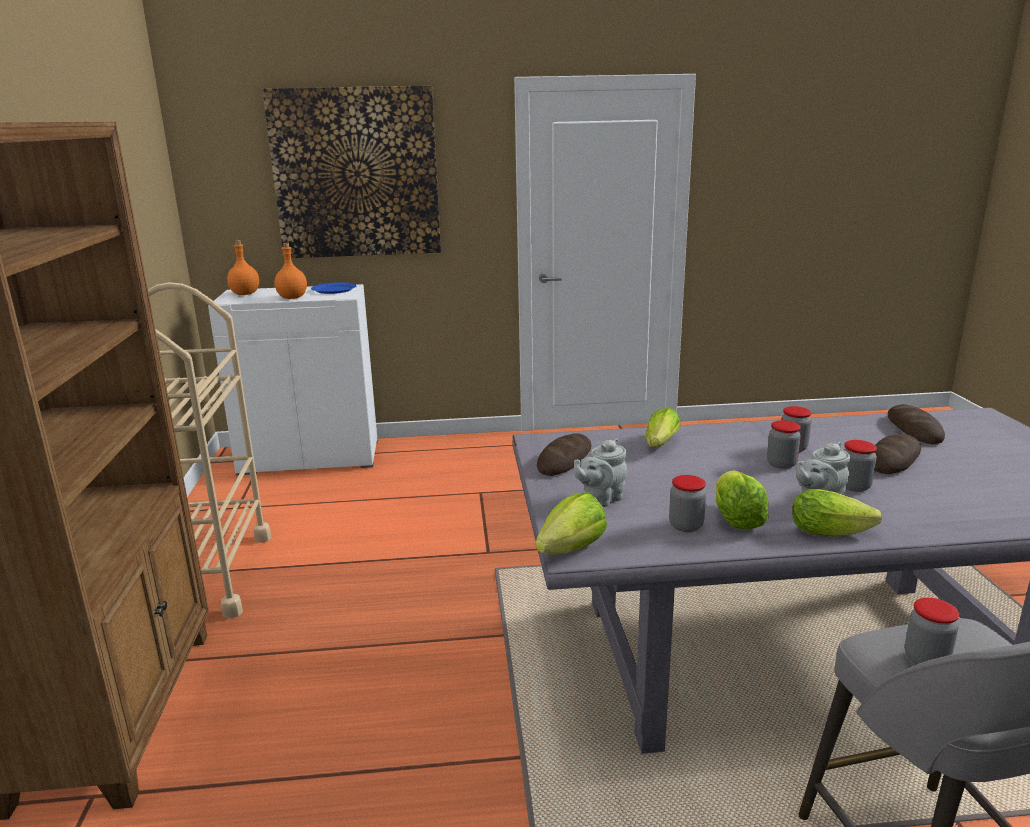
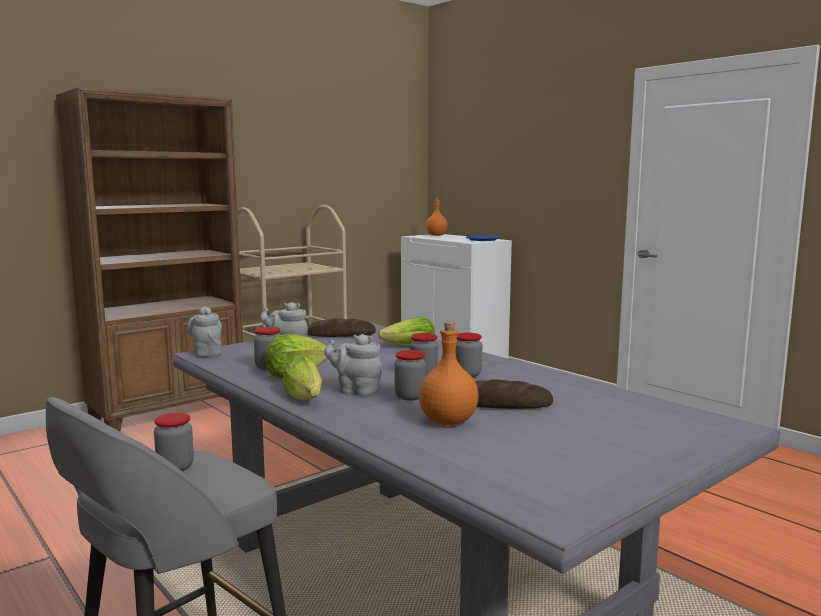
camera: 55 degrees right, 10 degrees down
picture [262,85,441,258] -> none
orange bottle [274,243,307,299] -> orange bottle moved to [419,322,479,425]
lettuce [536,493,607,555] -> grey teapot [187,306,222,357]
bread [888,404,945,444] -> none

